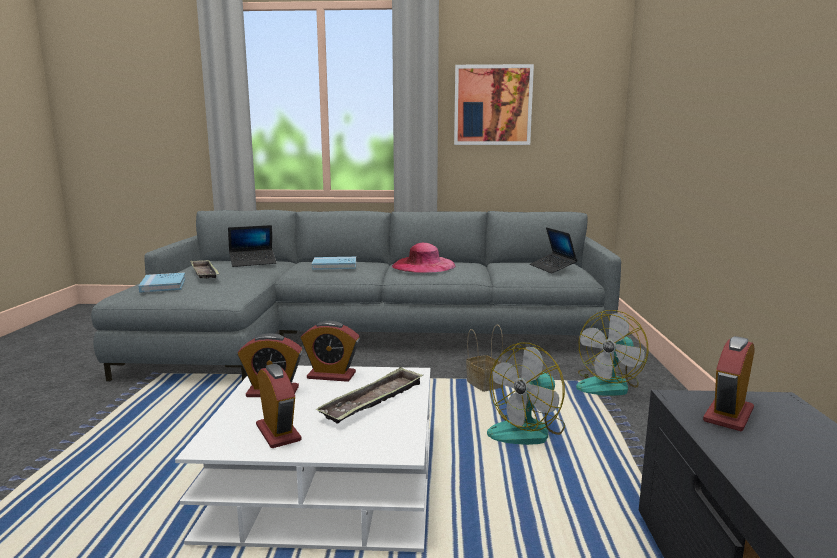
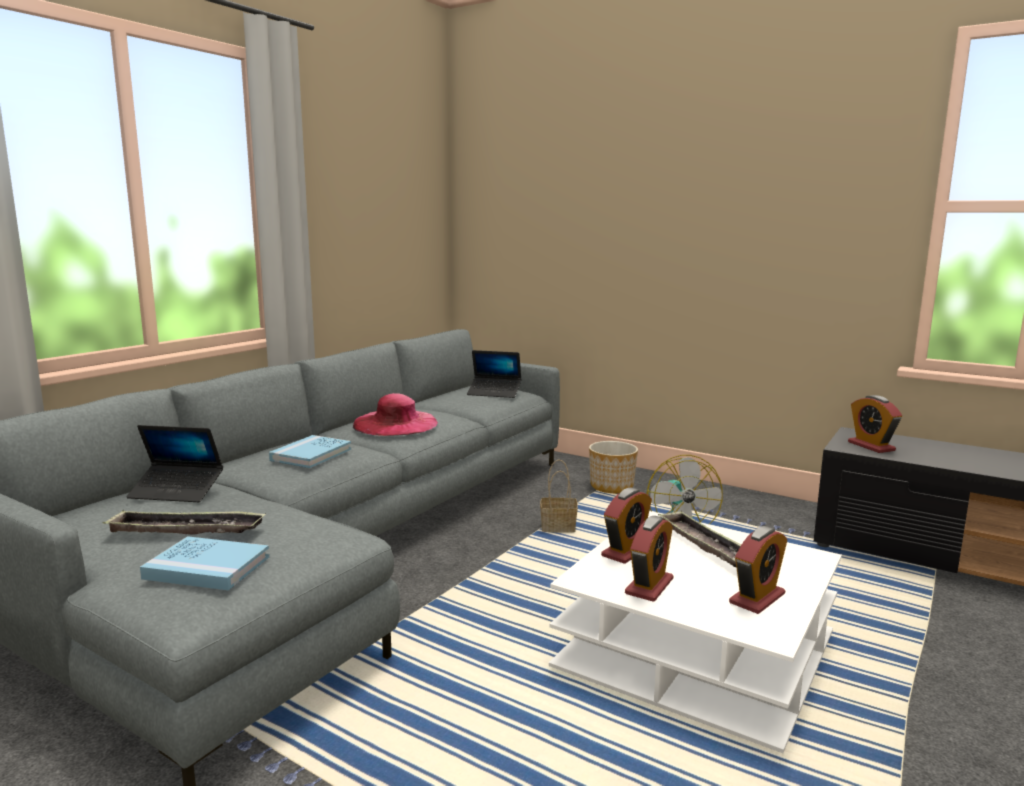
camera: 60 degrees left, 0 degrees up
laptop [228,225,277,267] -> laptop turned 90 degrees clockwise [126,425,223,502]
alarm clock [256,364,301,448] -> alarm clock turned 135 degrees clockwise [729,526,787,614]
picture [454,64,534,145] -> none
fan [576,310,649,396] -> planter [589,441,638,494]

